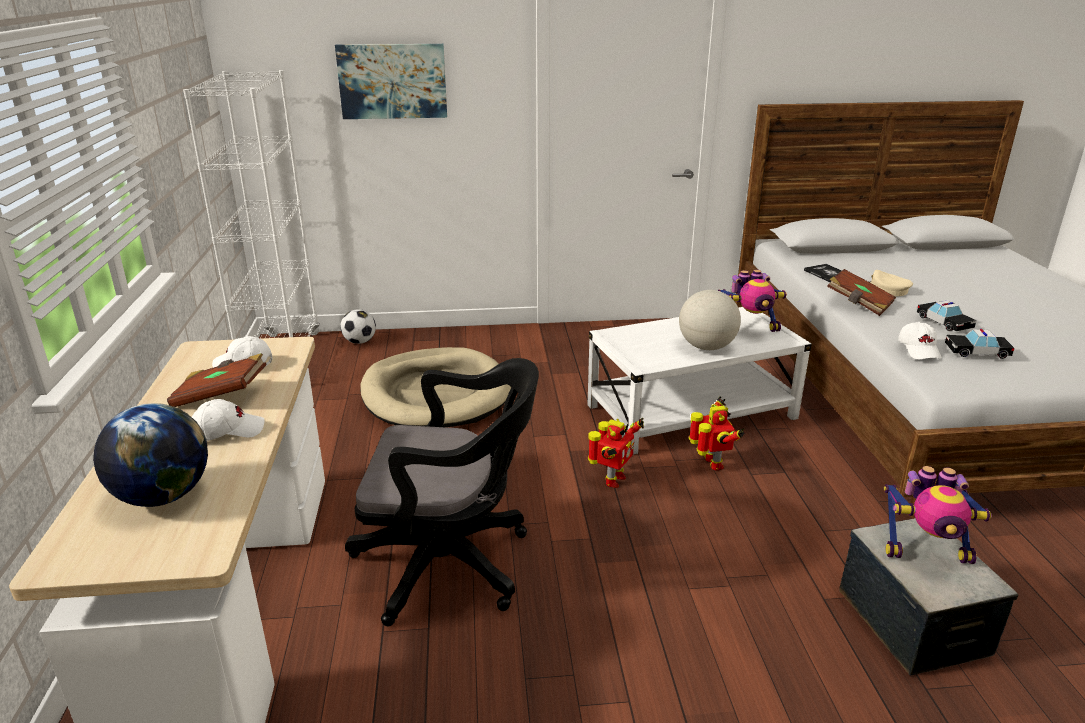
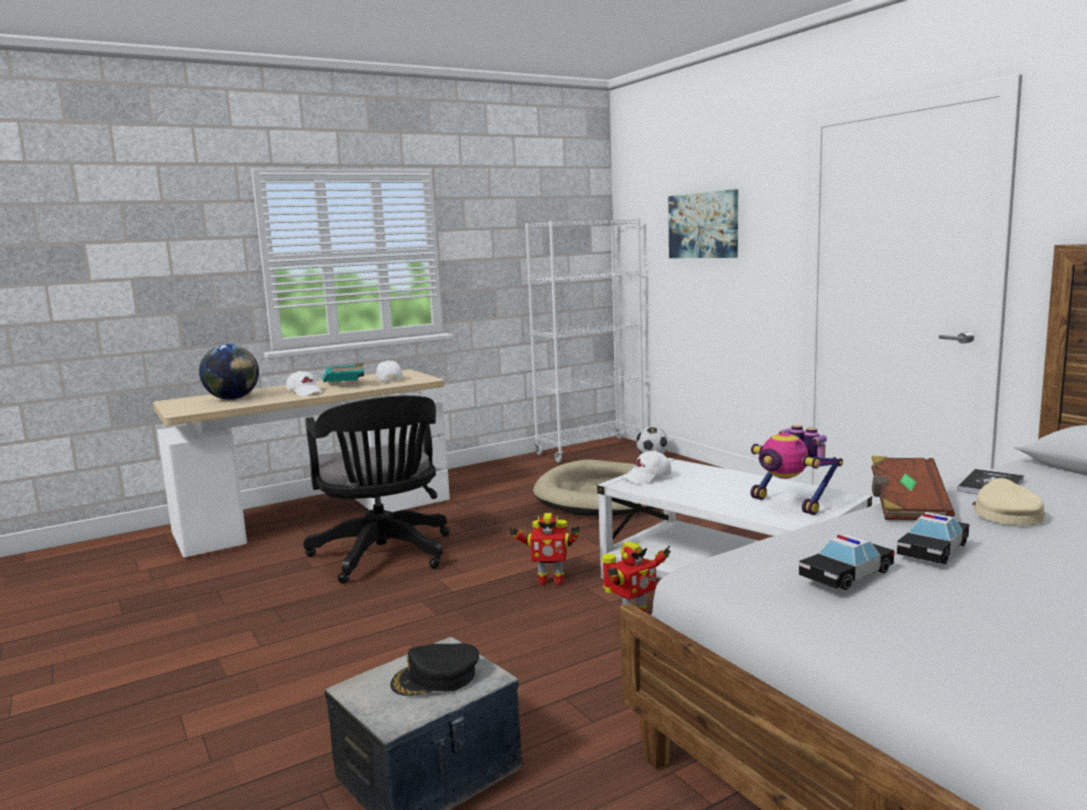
camera: 65 degrees right, 15 degrees down
brown book [167,353,267,407] -> turquoise book [322,363,364,382]
globe [679,290,741,350] -> none
toy robot [884,466,992,564] -> black cap [390,643,479,696]
white cap [898,322,942,359] -> white cap moved to [623,451,672,484]
toy car [945,329,1014,359] -> toy car turned 105 degrees counterclockwise [799,534,895,590]

